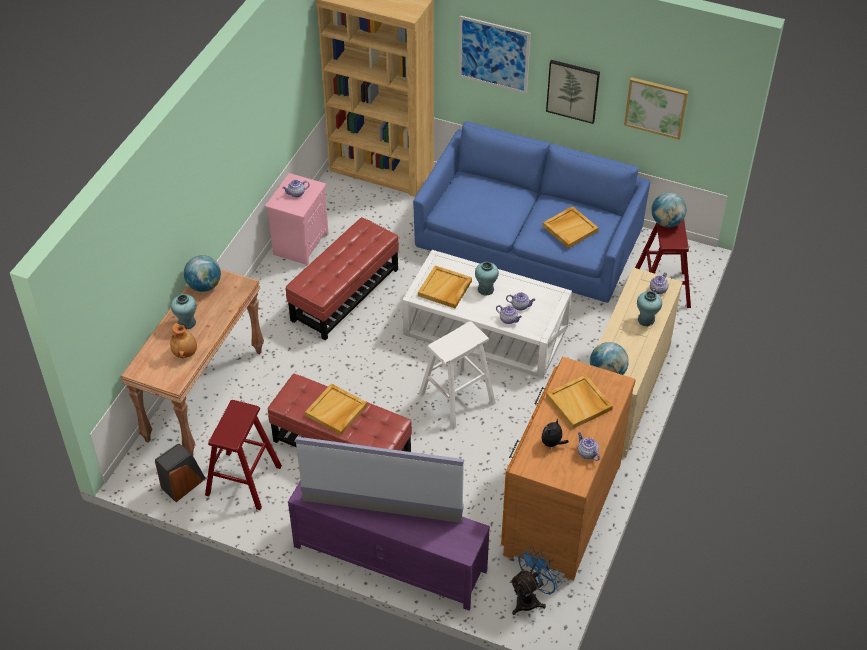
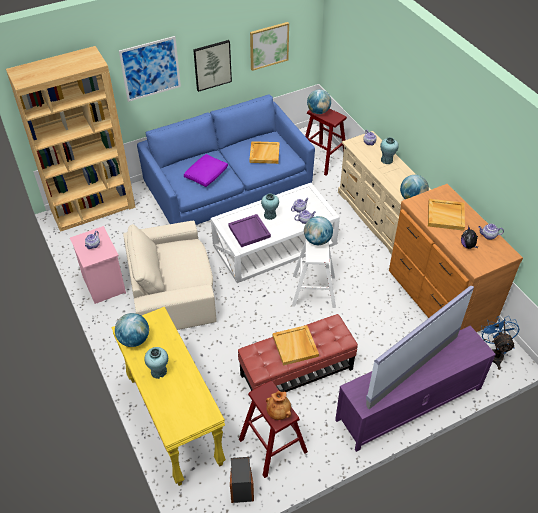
camera: 50 degrees left, 0 degrees up
brown console table [121,269,264,455] -> yellow console table [111,307,226,486]
brown vase [170,323,197,358] -> brown vase moved to [266,391,291,420]
red ottoman [285,217,399,341] -> beige armchair [123,220,217,330]
beige tray [418,266,472,308] -> purple tray [228,214,271,247]
none -> purple pillow [184,154,228,187]
none -> globe [304,216,333,245]

